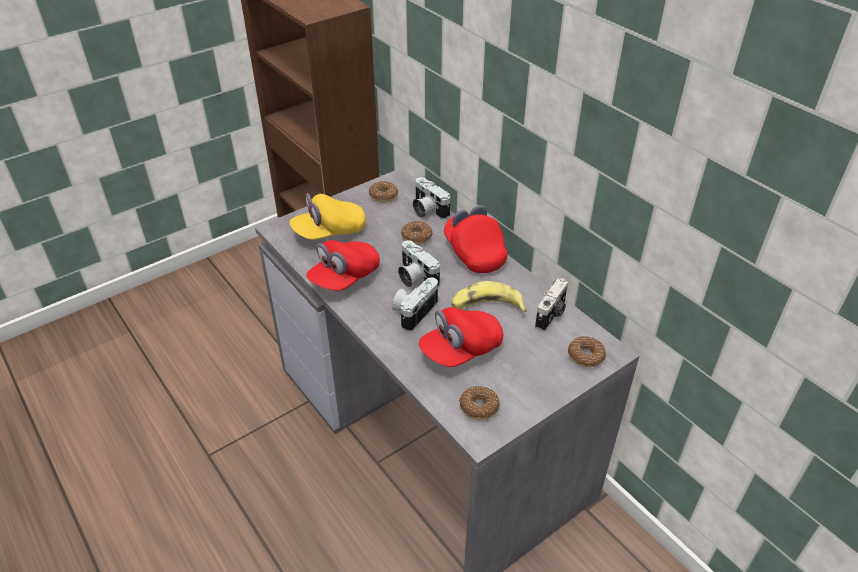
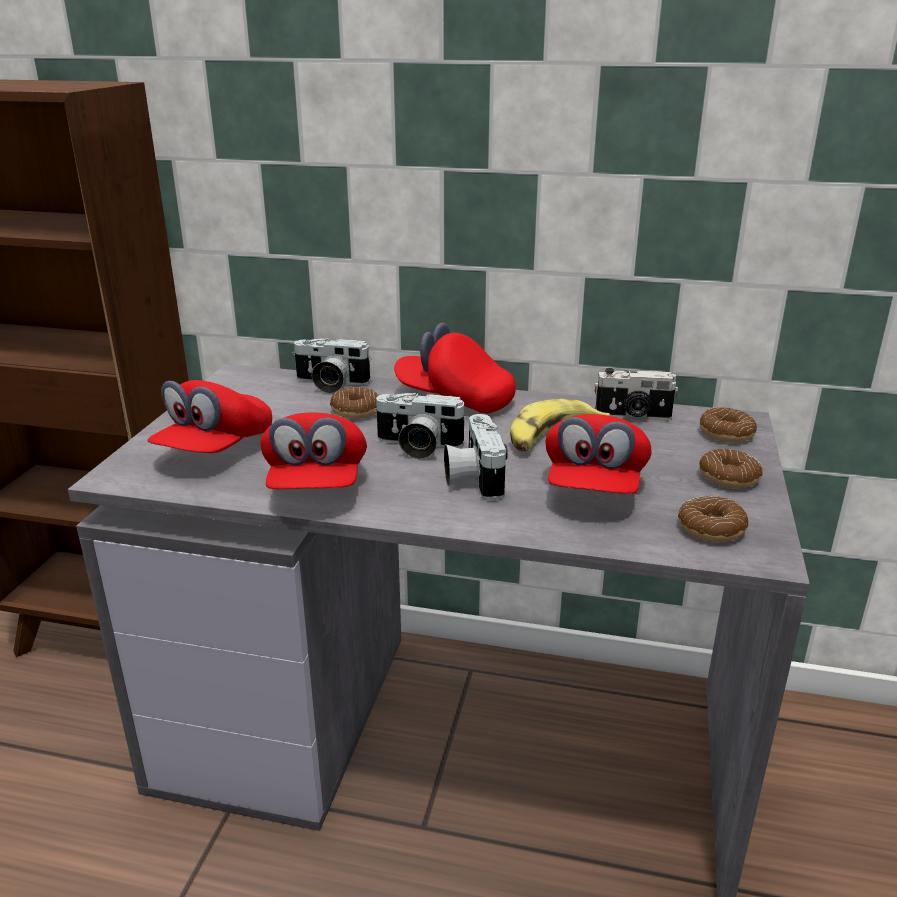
camera: 40 degrees left, 15 degrees down
yellow cap [289,193,366,240] -> red cap [147,380,272,453]
donut [369,181,398,202] -> donut moved to [699,449,762,488]
camera [535,278,568,332] -> camera turned 105 degrees clockwise [594,368,678,421]

